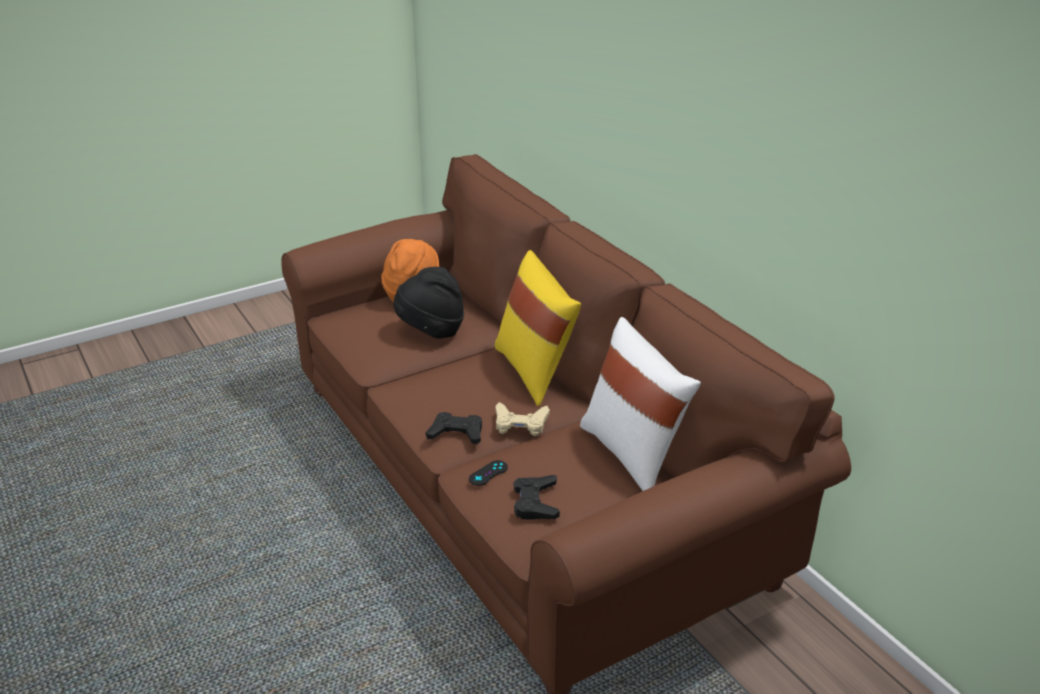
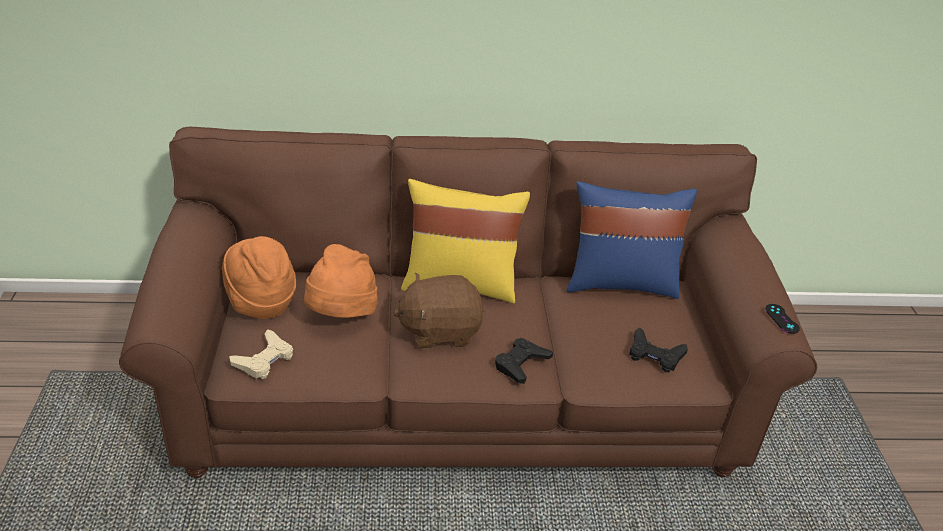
camera: 65 degrees left, 5 degrees up
black hat [393,267,464,339] -> orange hat [304,244,378,318]
black game controller [469,460,508,486] -> black game controller moved to [765,304,800,334]
beige game controller [495,402,550,436] -> beige game controller moved to [229,329,293,379]
white pillow [580,317,701,491] -> blue pillow [567,181,697,299]
none -> brown plush toy [393,272,484,349]

